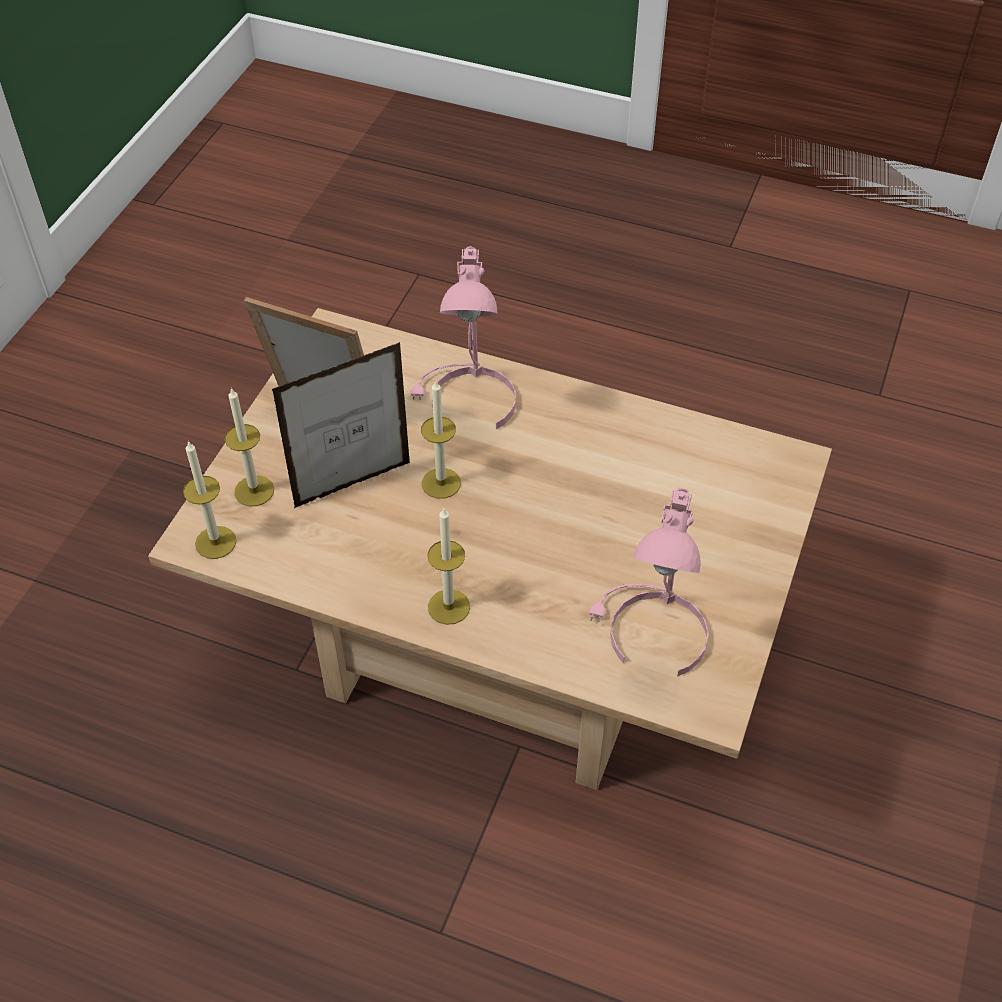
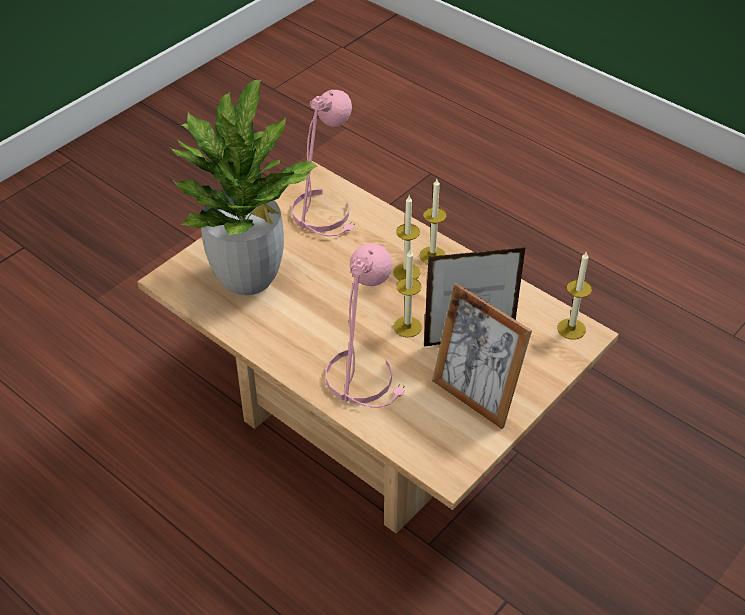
camera: 160 degrees left, 5 degrees down
candle [225,388,274,506] -> candle moved to [393,196,420,280]
none -> potted plant [171,80,318,295]

